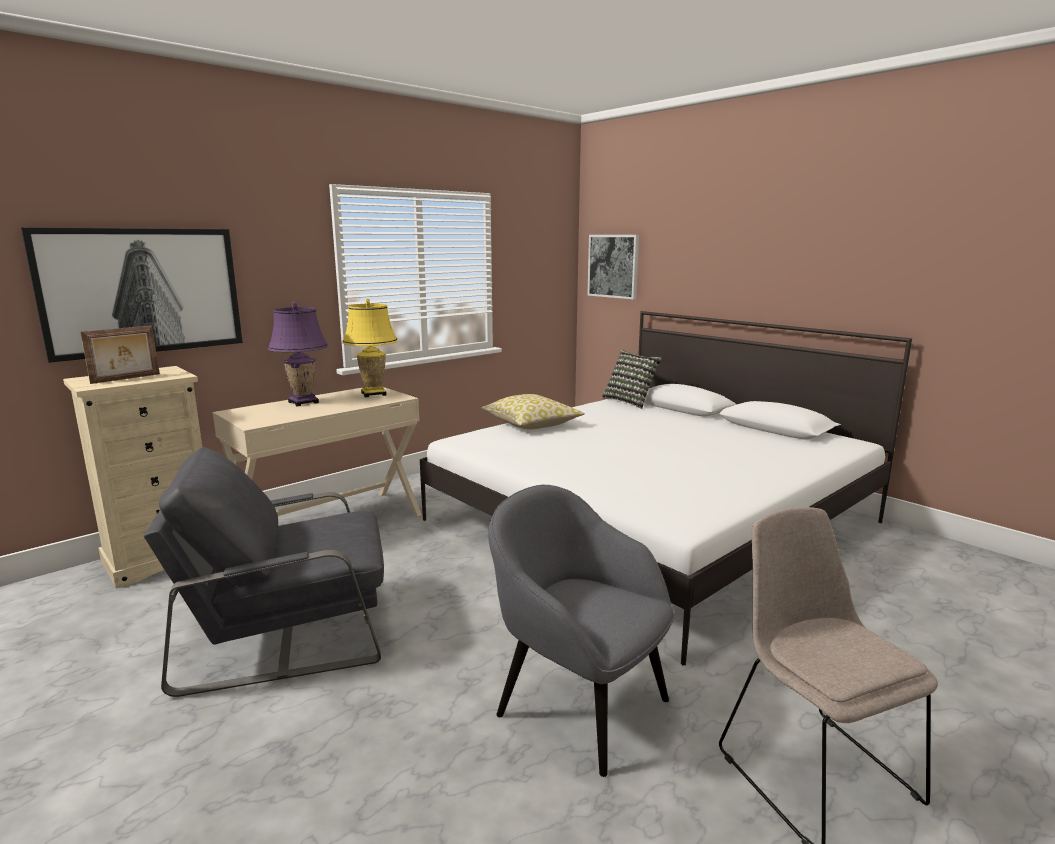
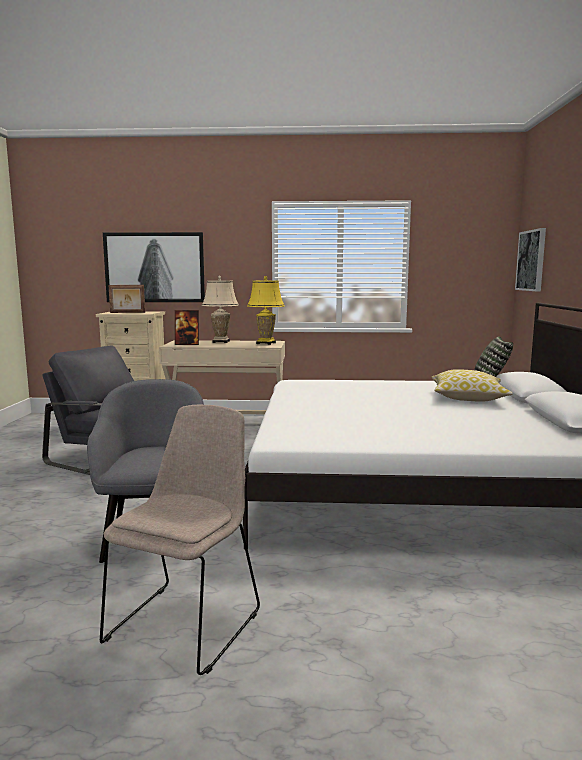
camera: 45 degrees right, 5 degrees down
purple table lamp [268,302,328,406] -> beige table lamp [202,276,239,343]
pillow [481,394,585,430] -> pillow moved to [432,369,513,402]
none -> picture frame [175,310,199,345]

